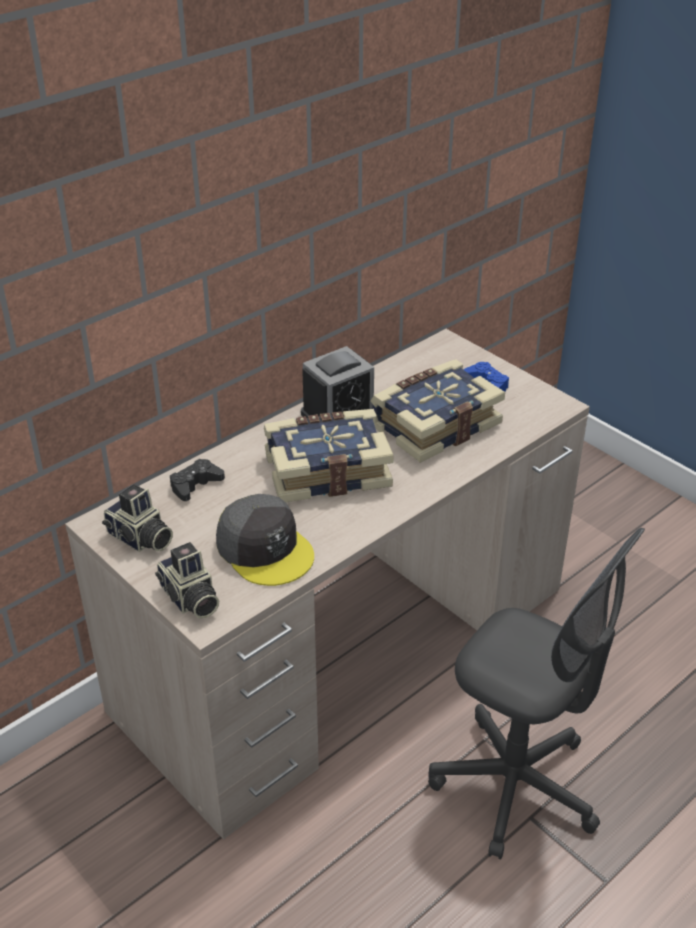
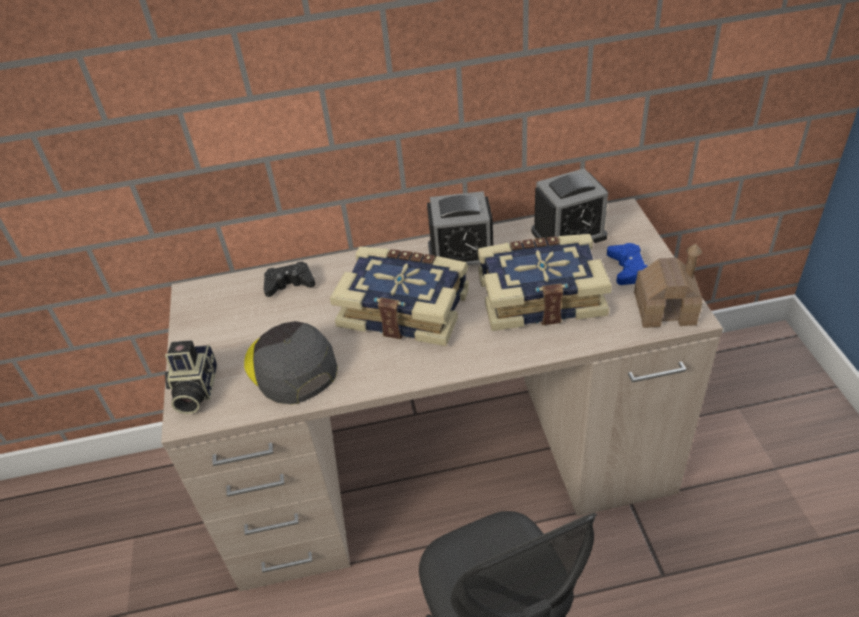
camera: 35 degrees right, 5 degrees up
camera [102,484,173,552] -> none
grey cap [216,494,314,586] -> grey cap turned 150 degrees clockwise [244,321,338,404]
none -> alarm clock [532,168,608,243]
none -> toy house [634,244,702,328]

